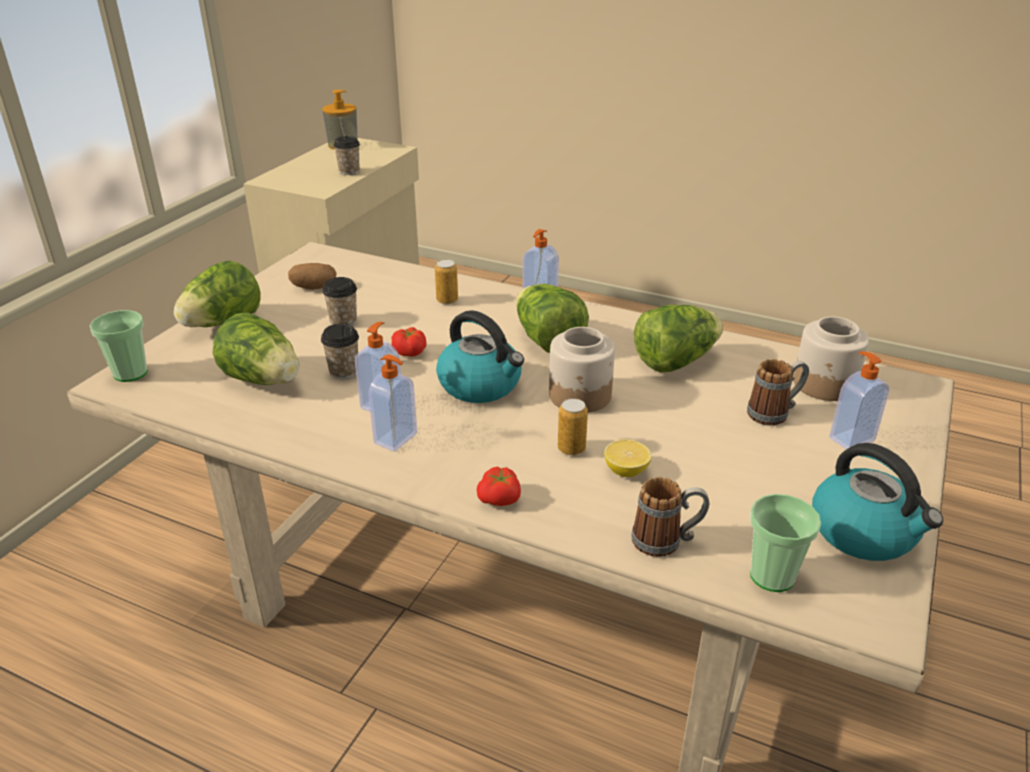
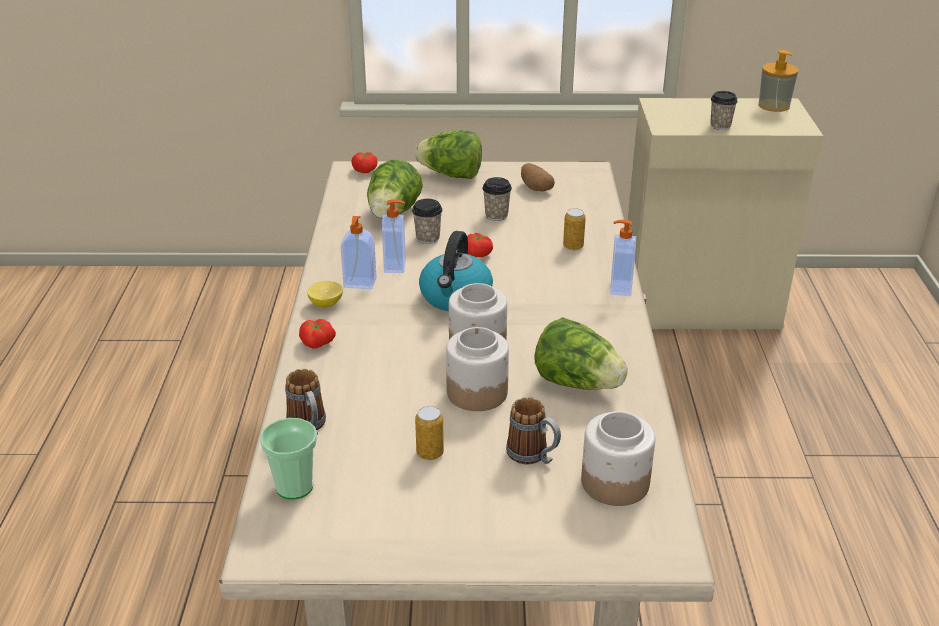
camera: 65 degrees right, 0 degrees up
cup [90,310,148,382] -> tomato [351,152,378,173]
lettuce [516,284,589,353] -> none
can [558,398,588,455] -> can moved to [415,406,444,460]
lemon [604,439,651,477] -> lemon moved to [307,281,343,308]
kettle [812,443,943,561] -> none
soap dispenser [829,352,889,449] -> none
none -> jar [446,327,509,411]

